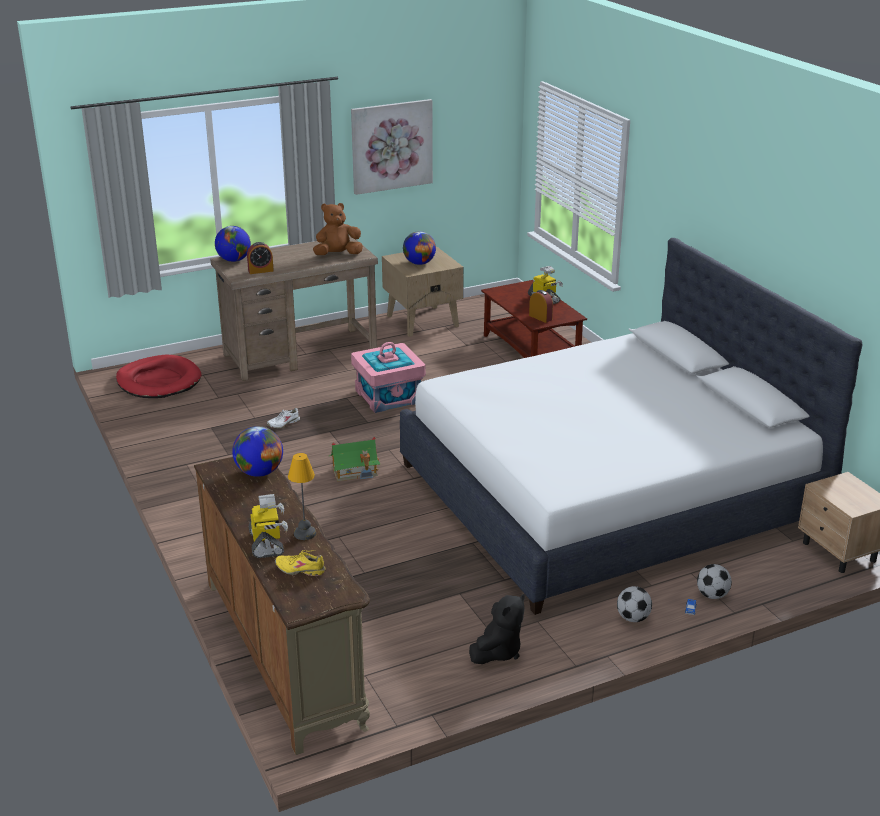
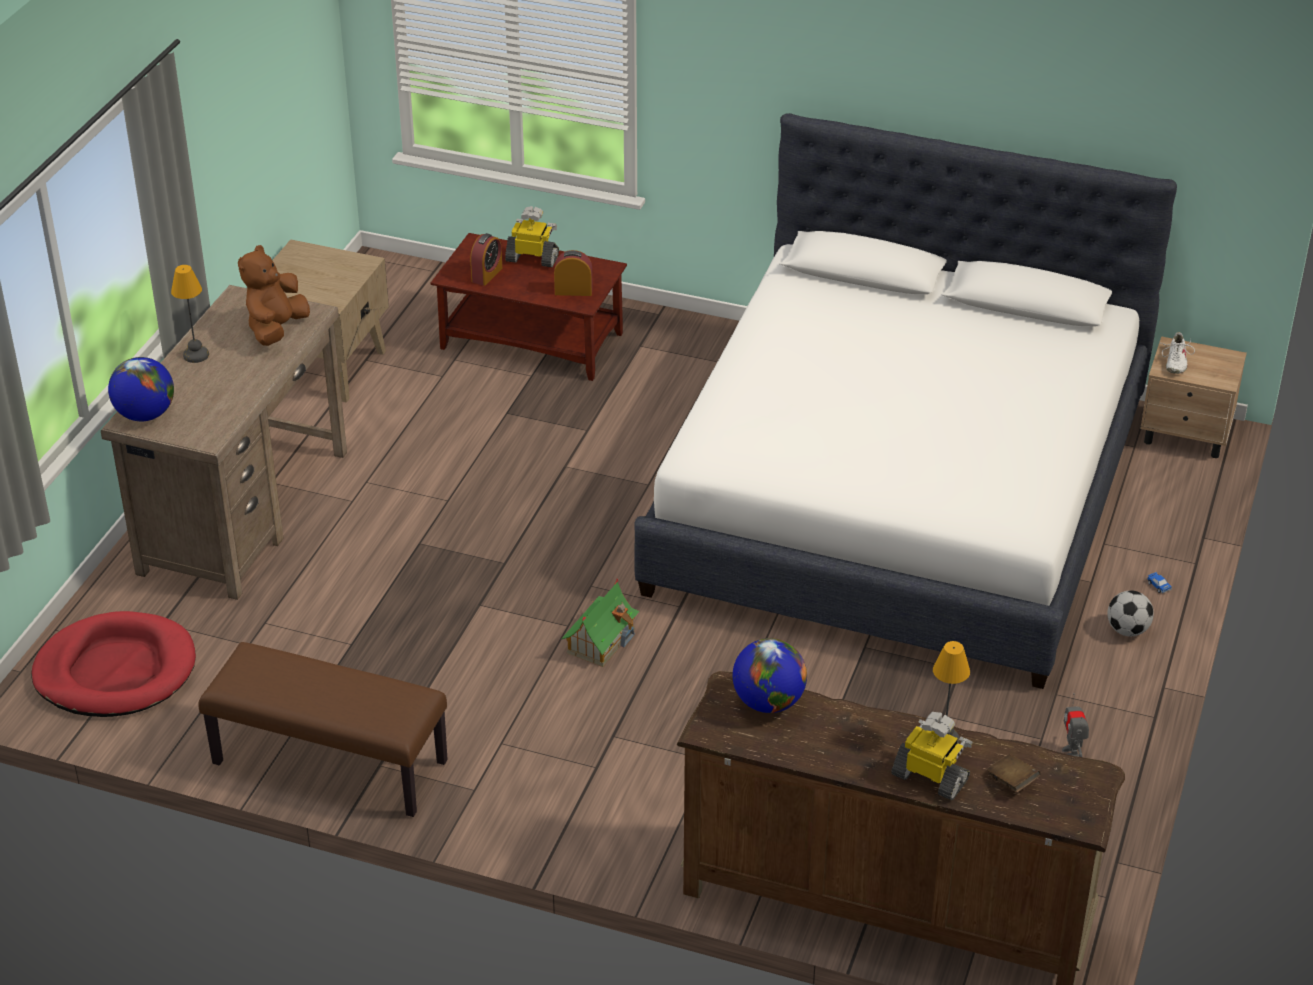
camera: 45 degrees left, 10 degrees up
alarm clock [247,242,274,274] -> alarm clock moved to [470,233,502,286]
white shoe [267,408,300,428] -> white shoe moved to [1162,332,1195,374]
yellow shoe [275,550,326,576] -> brown book [986,754,1040,793]
picture [351,99,433,195] -> none
pink storage box [351,342,426,413] -> none
globe [403,231,436,265] -> none
black plush toy [469,594,525,664] -> toy robot [1062,694,1089,757]
football [697,564,732,599] -> none
none -> table lamp [171,265,209,363]
none -> brown bench [199,642,447,817]

